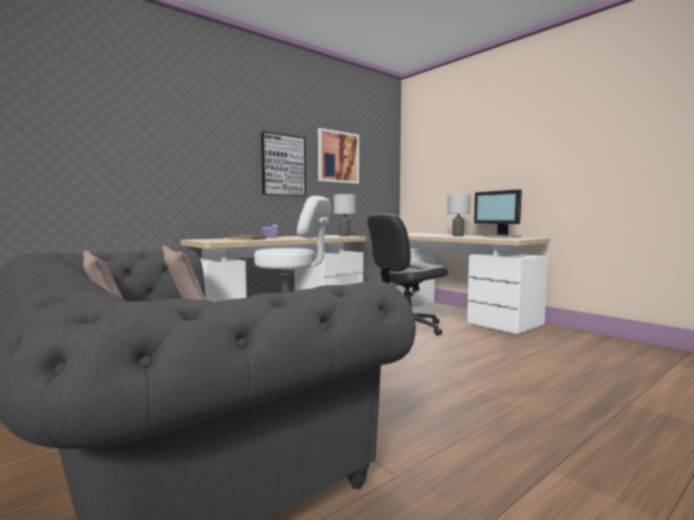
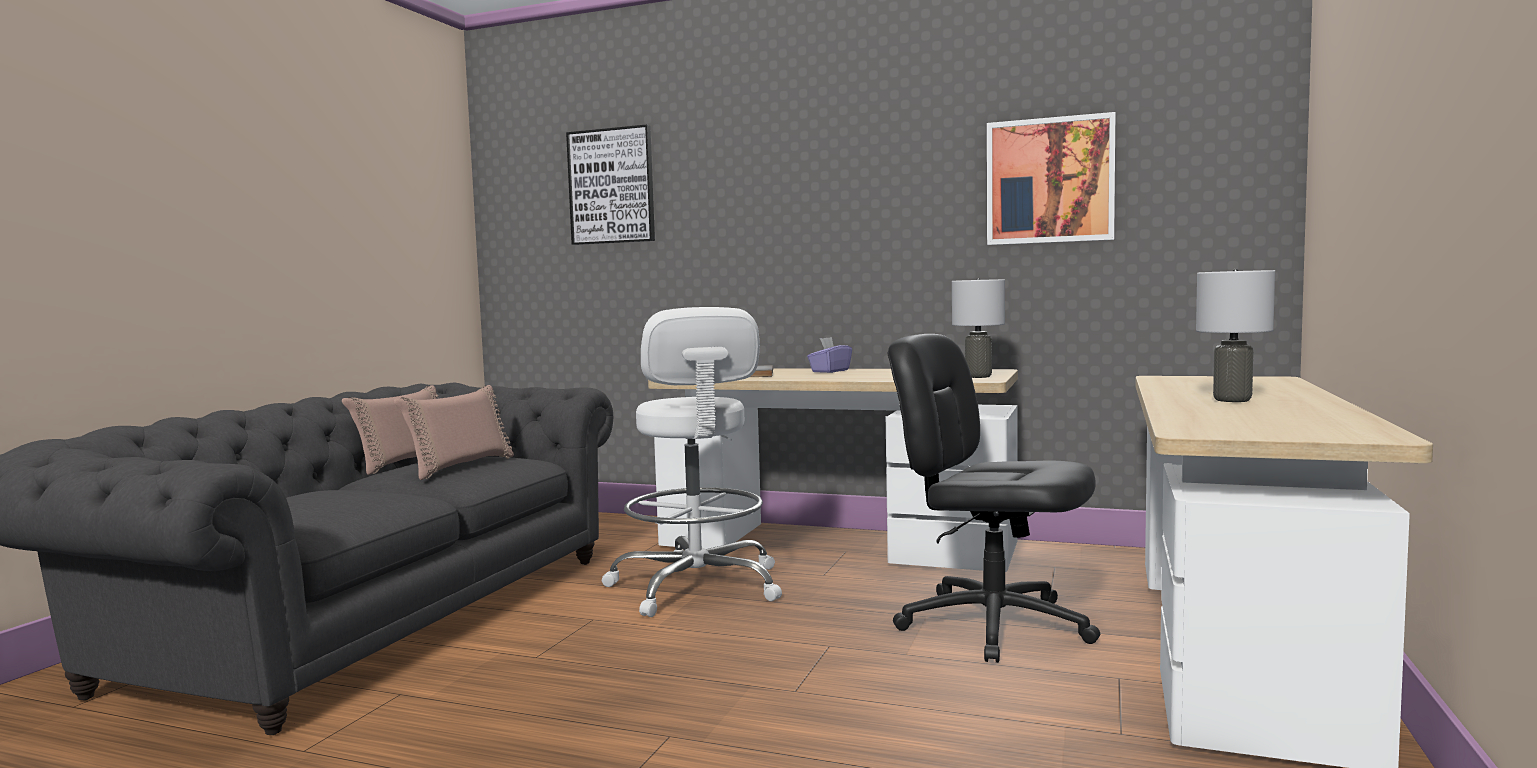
camera: 60 degrees right, 0 degrees up
picture [261,131,306,196] -> picture moved to [566,124,655,245]
monitor [474,189,522,238] -> none

